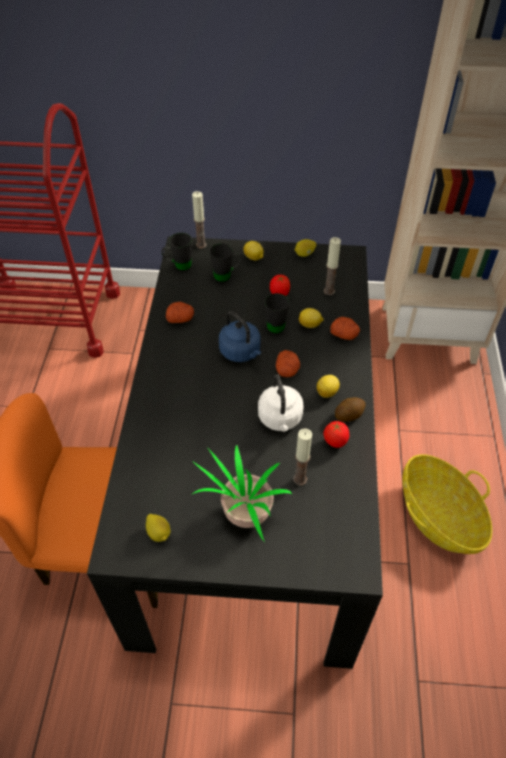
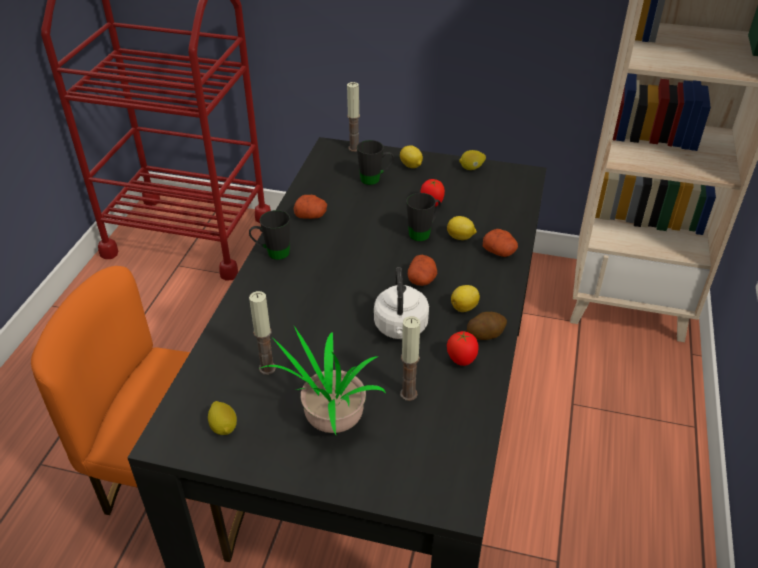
camera: 10 degrees right, 10 degrees down
black mug [161,232,192,270] -> black mug moved to [249,210,290,260]
blue kettle [219,311,261,362] -> none
candle [324,237,341,295] -> candle moved to [249,291,276,375]
basket [402,454,492,554] -> none

